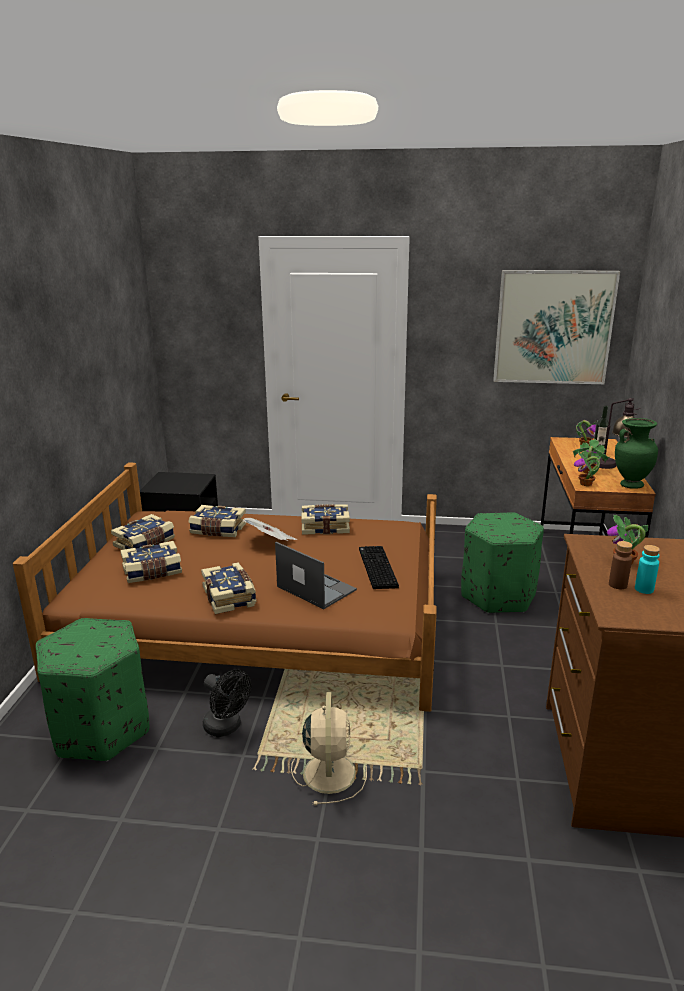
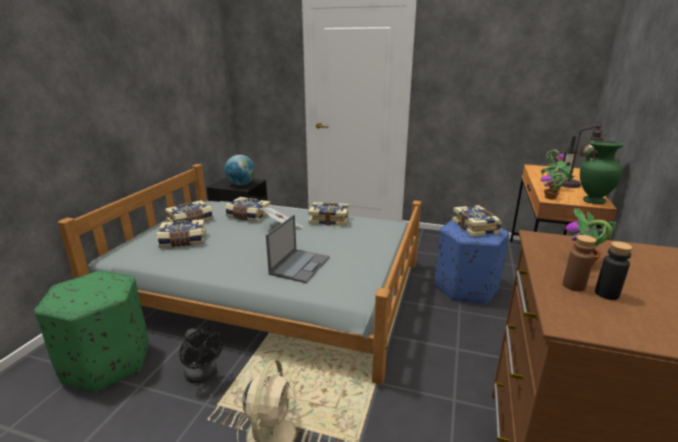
camera: 10 degrees right, 0 degrees up
brown bed [13,462,437,712] -> grey bed [57,164,421,385]
book [201,562,256,614] -> book moved to [452,205,502,237]
laptop [275,542,357,609] -> laptop turned 60 degrees clockwise [266,215,330,283]
keyboard [359,546,399,589] -> none
green ottoman [461,512,544,613] -> blue ottoman [435,220,509,304]
picture [493,270,620,384] -> none
turquoise bottle [635,545,660,594] -> black bottle [595,241,632,300]
none -> globe [224,155,256,185]

